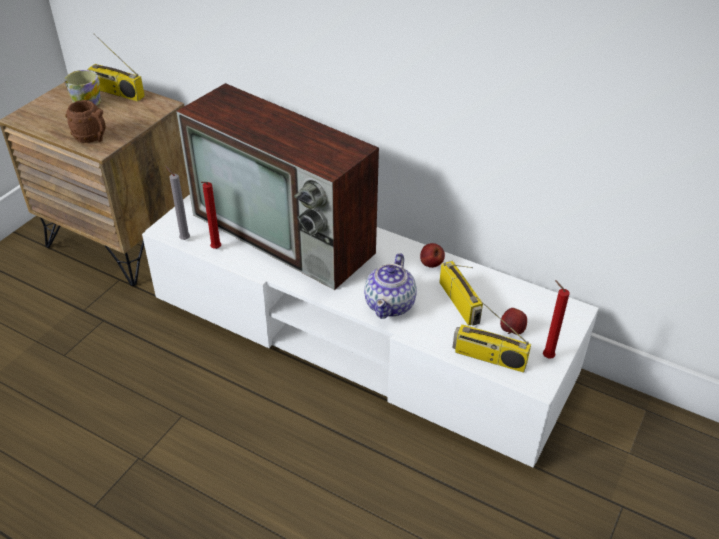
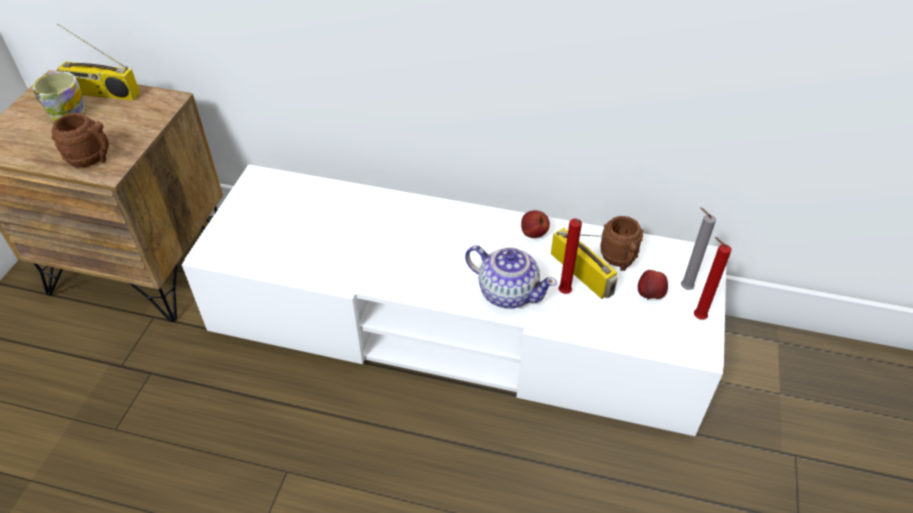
camera: 15 degrees left, 5 degrees up
grey candle [165,166,190,240] -> grey candle moved to [681,207,716,290]
television [176,83,379,290] -> none
red candle [201,182,221,249] -> red candle moved to [558,219,582,294]
teapot [364,253,417,319] -> teapot turned 60 degrees counterclockwise [465,245,557,309]
radio [452,297,531,373] -> none
none -> brown mug [600,216,643,271]

